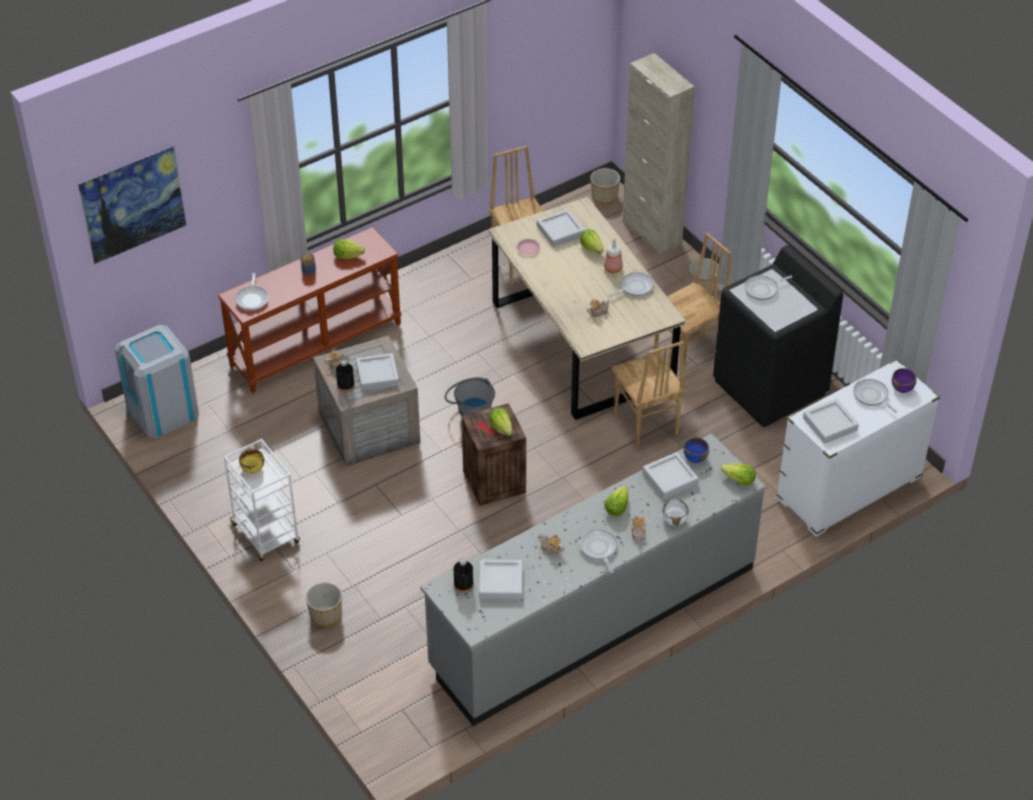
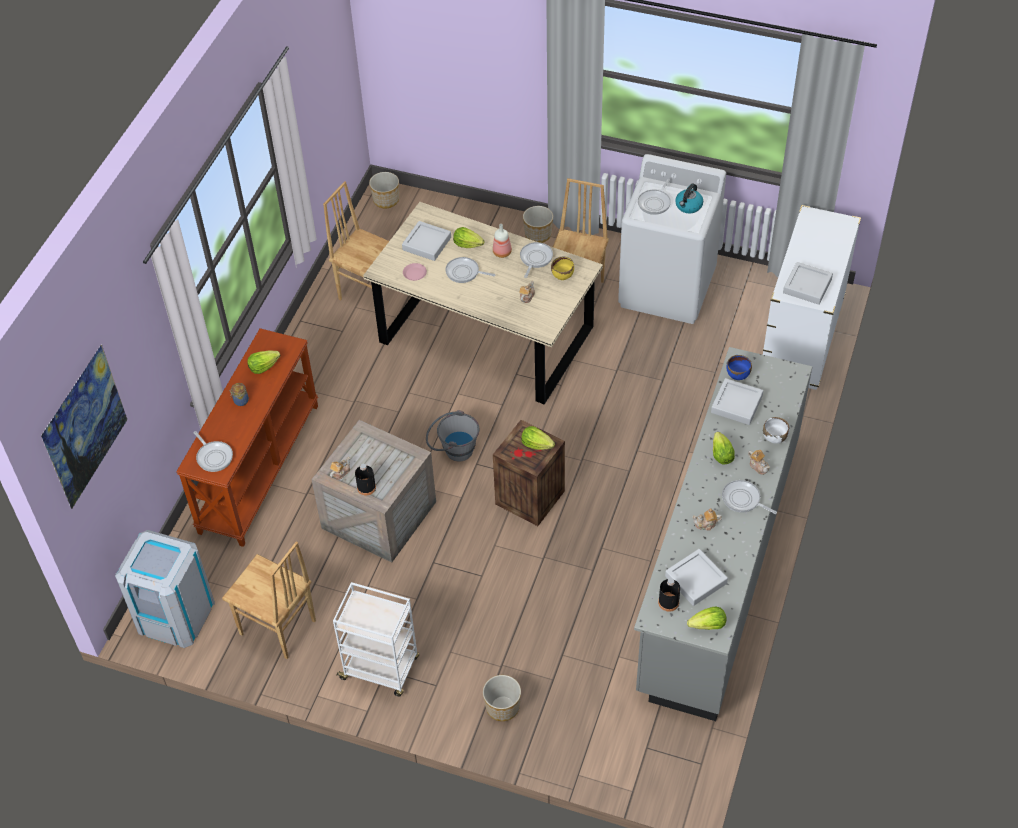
camera: 35 degrees left, 5 degrees up
yellow bowl [239,449,264,474] -> yellow bowl moved to [551,256,574,280]
grey tray [356,353,399,391] -> none
brown chair [611,341,686,447] -> brown chair moved to [222,542,316,659]
beige cabinet [622,53,695,254] -> none
black washing machine [713,245,843,427] -> white washing machine [618,154,726,324]
lettuce [721,463,756,486] -> lettuce moved to [687,607,727,630]
frying pan [853,379,897,413] -> frying pan moved to [445,257,495,283]
purple bowl [892,368,917,393] -> none
none -> kettle [675,183,703,213]

